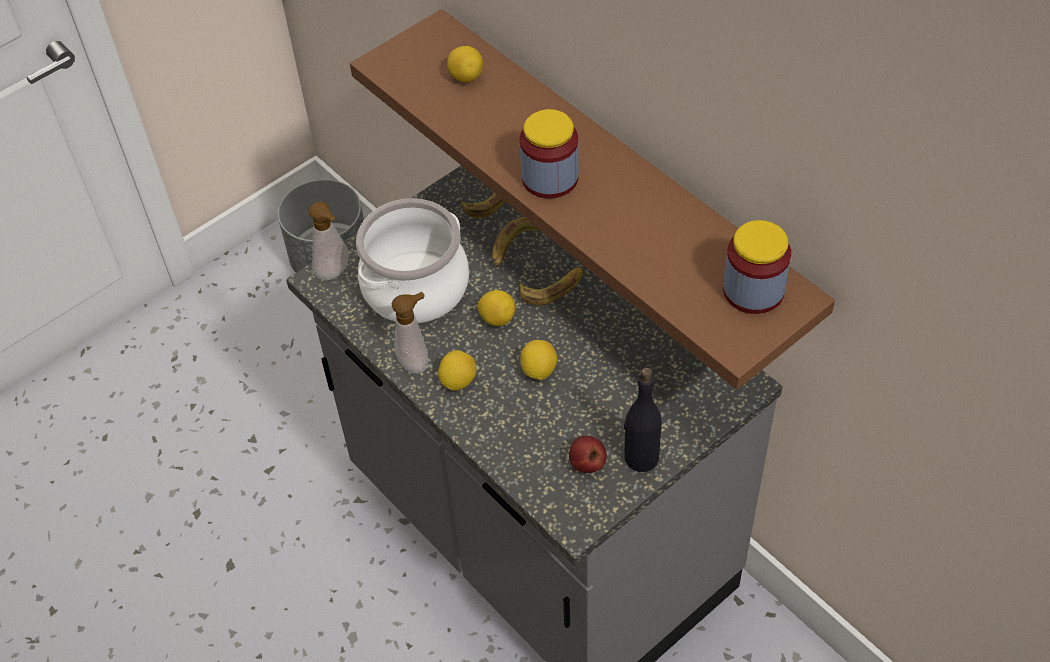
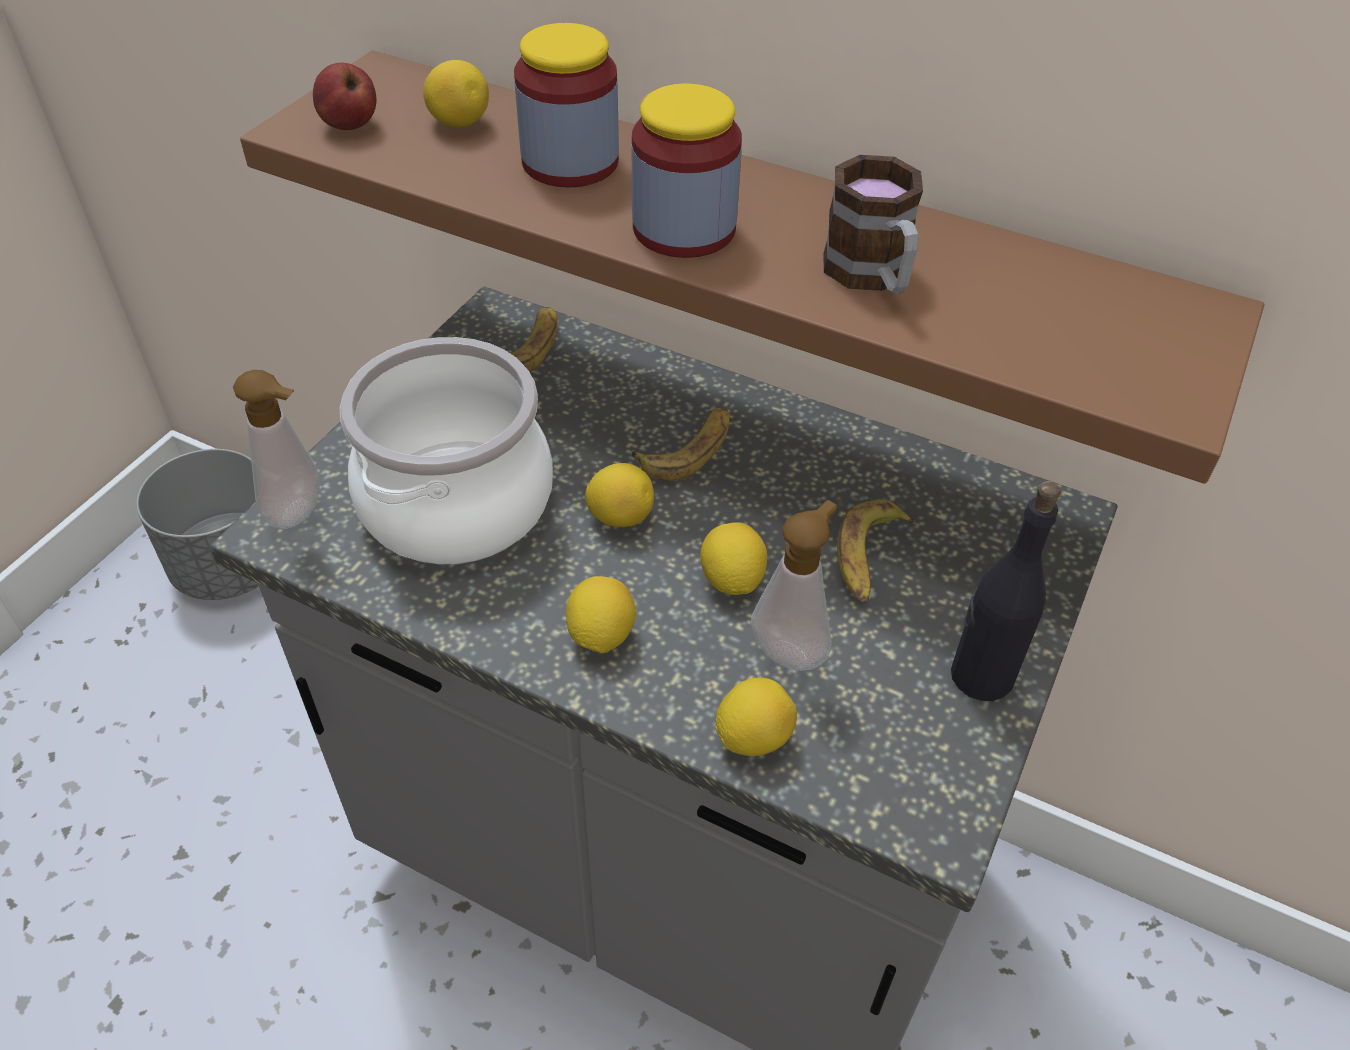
camera: 25 degrees left, 5 degrees down
soap dispenser [392,292,429,374] -> soap dispenser moved to [751,500,837,671]
banana [492,217,540,267] -> banana moved to [837,499,916,604]
apple [569,436,607,473] -> apple moved to [313,63,377,130]
jar [723,220,791,314] -> jar moved to [514,23,619,187]
none -> lemon [715,677,797,756]
none -> mug [824,155,923,294]

